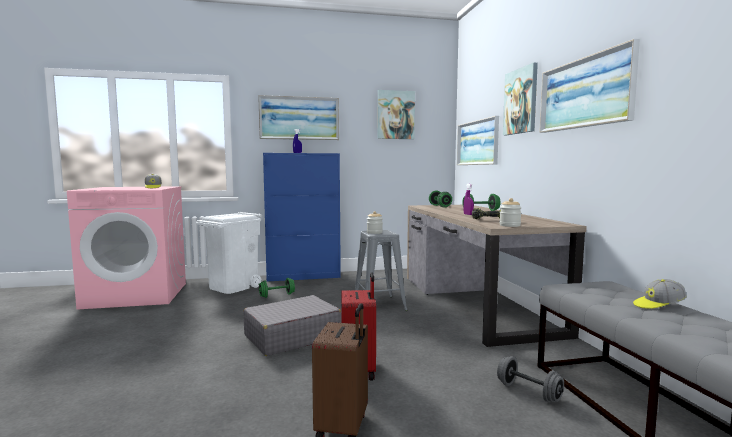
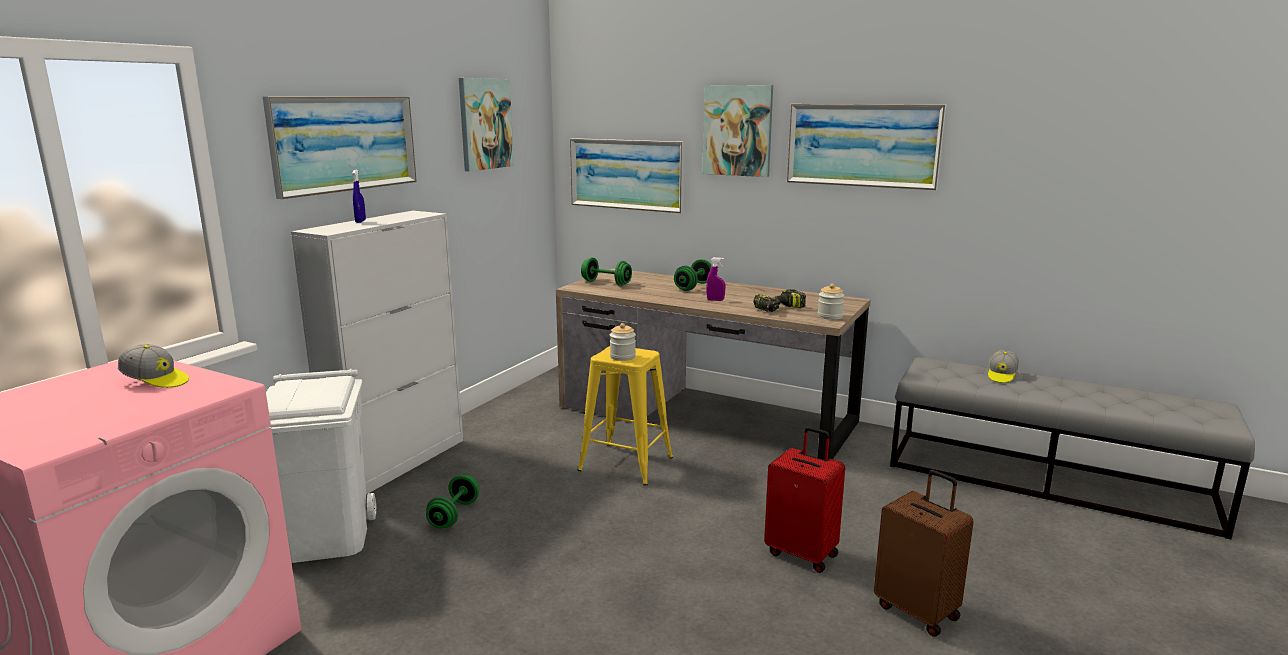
camera: 50 degrees left, 10 degrees up
grey suitcase [244,295,341,356] -> none
blue cabinet [263,153,341,281] -> white cabinet [291,211,463,494]
grey stool [355,230,408,311] -> yellow stool [578,346,673,485]
grey dumbbell [497,356,564,403] -> none

